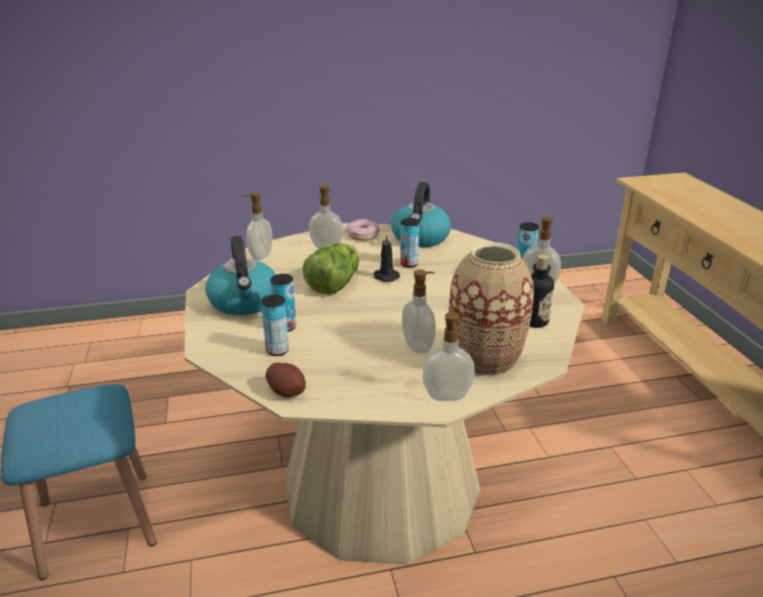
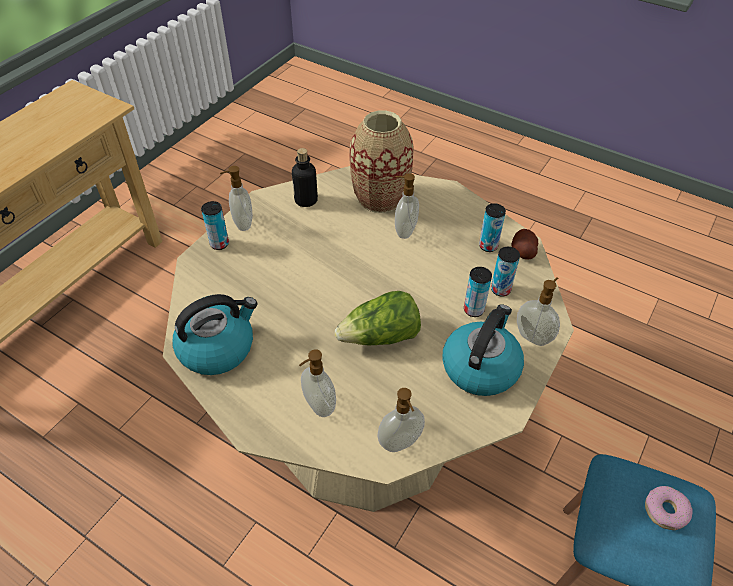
camera: 135 degrees left, 20 degrees up
donut [346,219,380,241] -> donut moved to [645,486,693,530]
black candle [374,234,400,282] -> none
can [400,218,419,267] -> can moved to [479,204,506,252]
soap dispenser [422,312,475,401] -> soap dispenser moved to [517,278,560,346]

